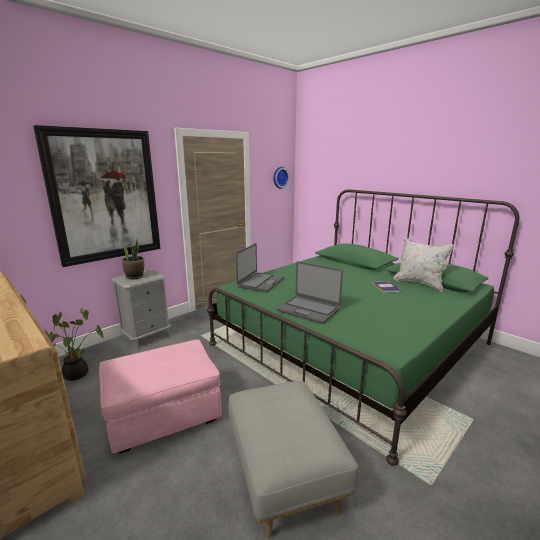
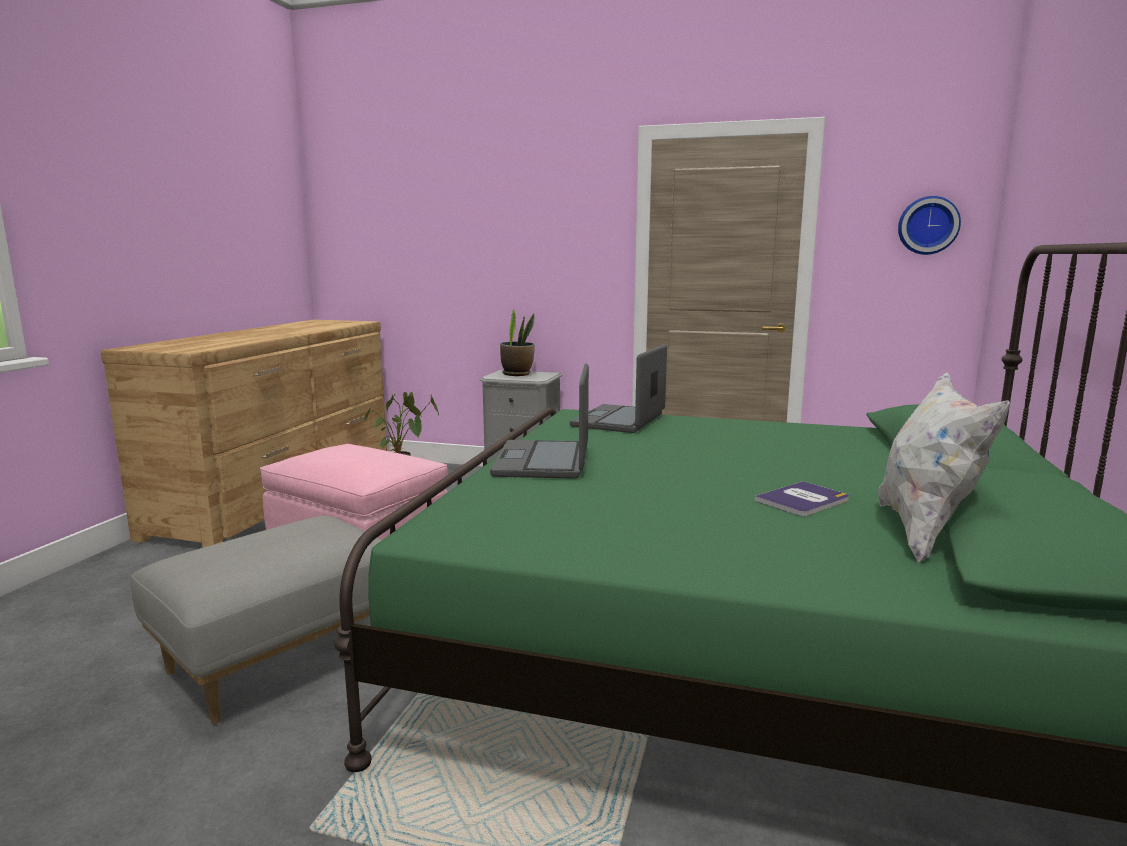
camera: 60 degrees right, 5 degrees down
picture [33,125,160,267] -> none
laptop [236,243,284,292] -> laptop turned 120 degrees clockwise [570,344,667,433]

